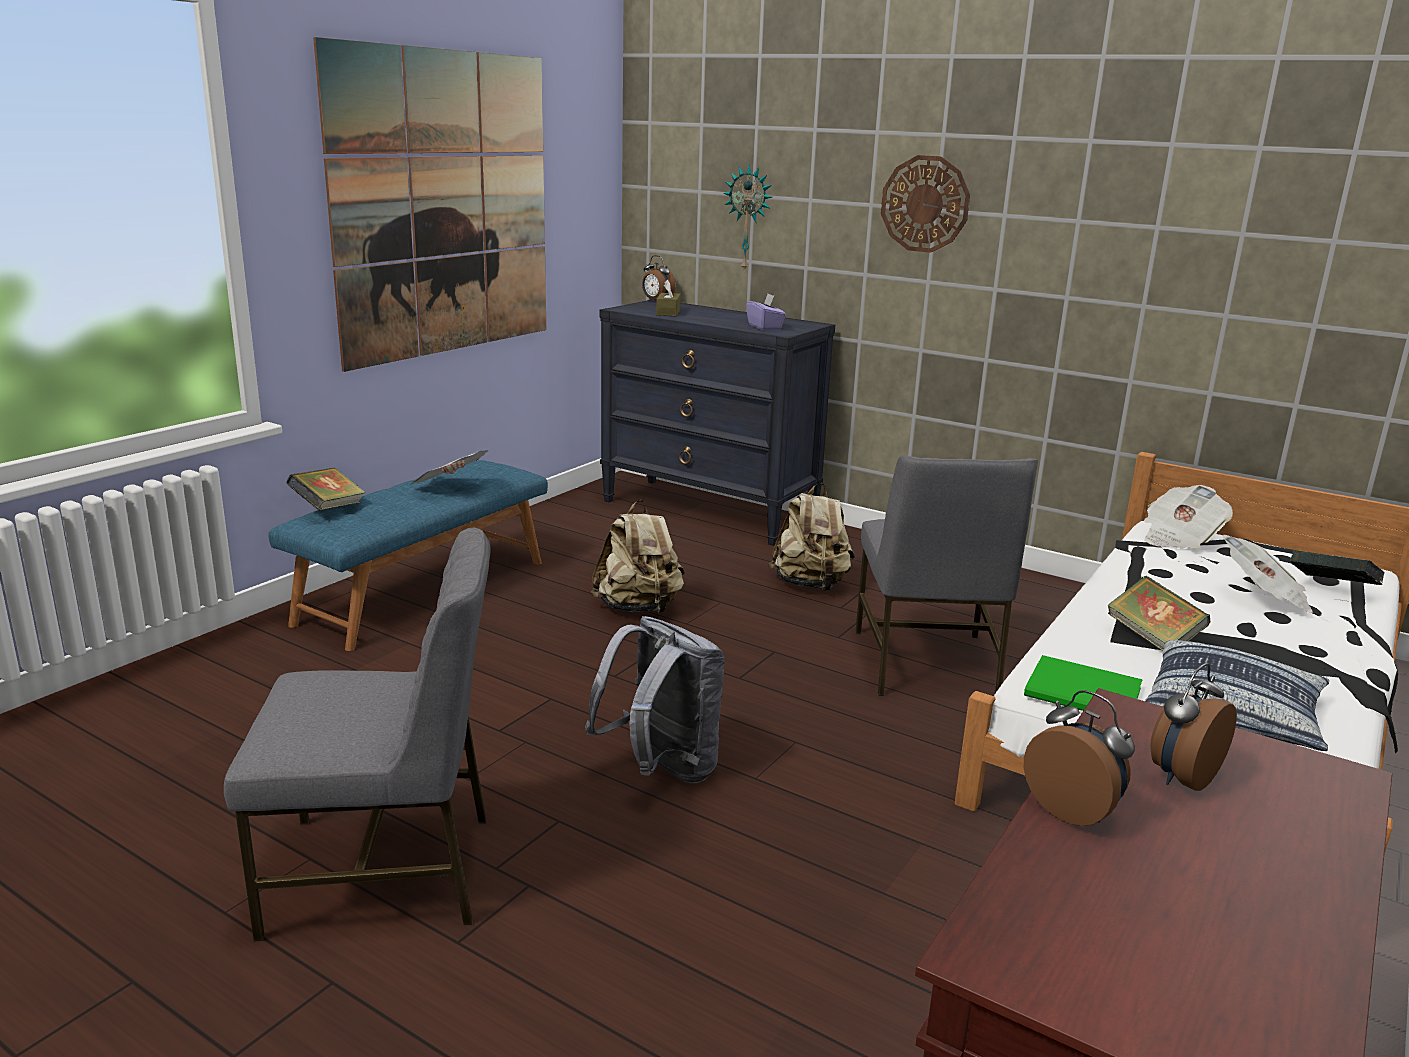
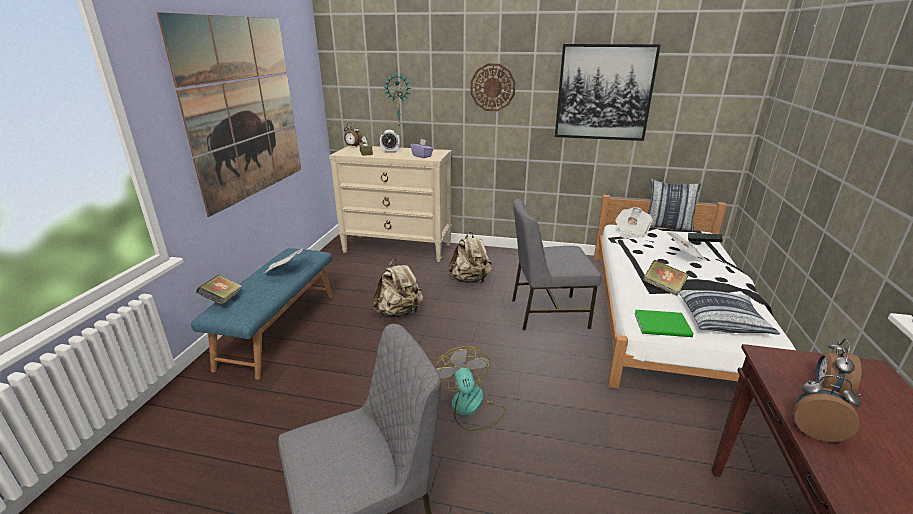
camera: 20 degrees left, 5 degrees up
grey backpack [585,616,725,783] -> fan [435,346,506,431]
black dresser [599,299,835,546] -> beige dresser [329,145,452,262]
grey chair [855,455,1038,696] -> grey chair turned 105 degrees clockwise [512,199,601,330]
none -> alarm clock [380,130,400,153]
none -> picture [555,44,661,141]
none -> pillow [648,179,702,232]

